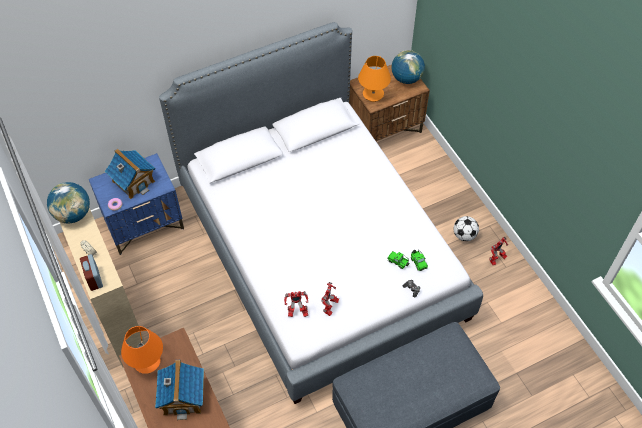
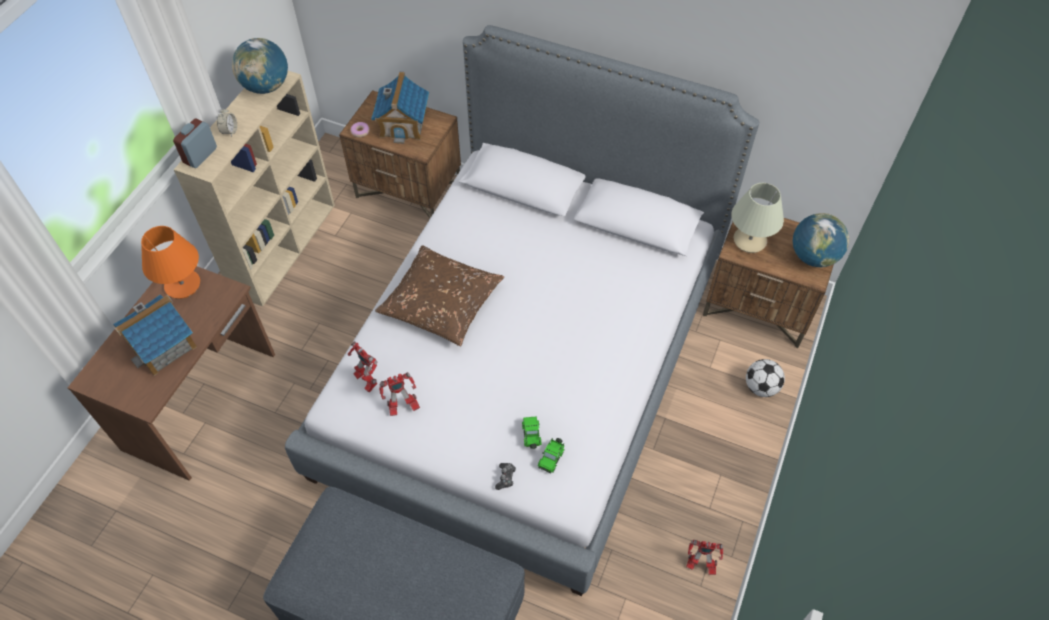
camera: 50 degrees right, 0 degrees up
blue nightstand [89,153,184,255] -> brown nightstand [339,90,461,218]
orange table lamp [358,56,391,102] -> beige table lamp [731,183,784,253]
football [454,216,479,241] -> football moved to [746,359,785,397]
none -> brown pillow [375,245,504,346]

